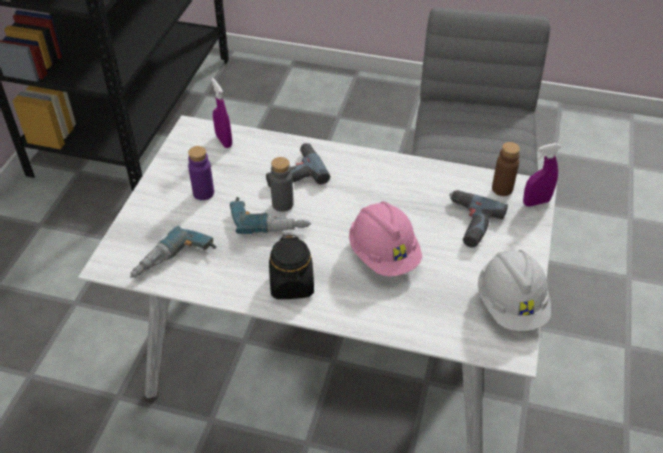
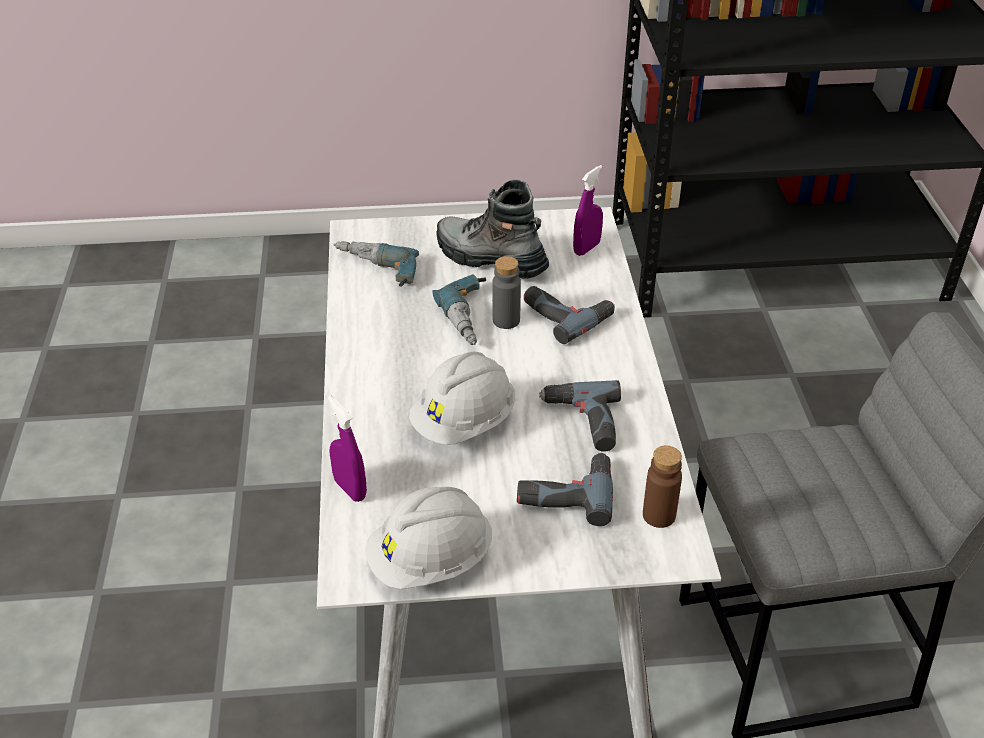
camera: 70 degrees right, 5 degrees down
purple bottle [188,146,214,200] -> boot [436,180,549,279]
black jar [269,235,314,299] -> none
pink hard hat [349,202,422,276] -> white hard hat [409,352,515,445]
purple spray bottle [523,143,561,207] -> purple spray bottle moved to [328,396,367,502]
none -> power drill [539,380,621,452]

